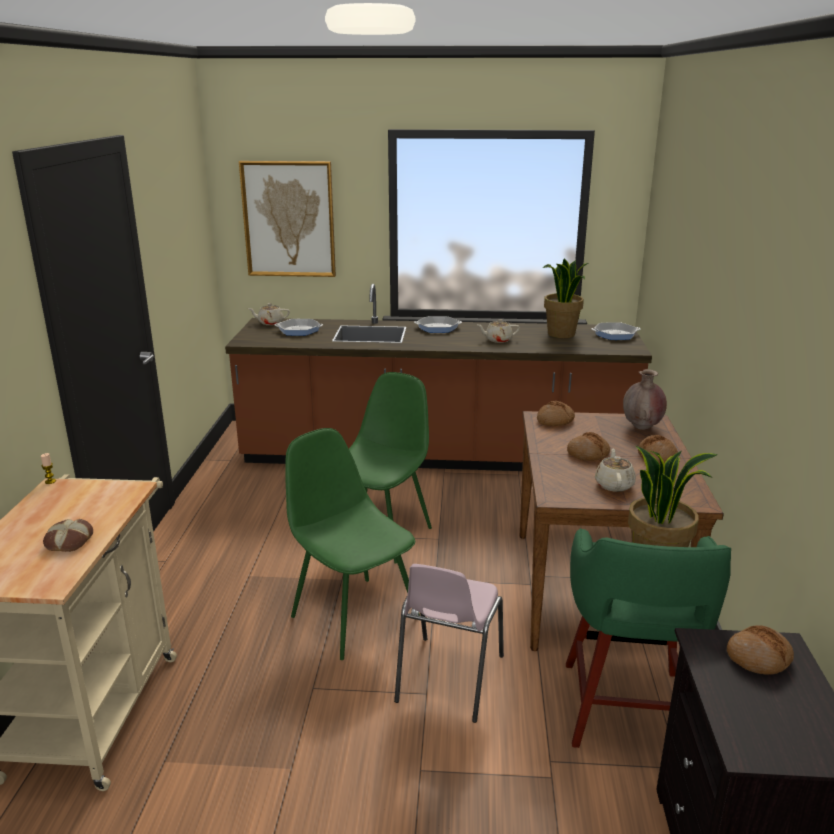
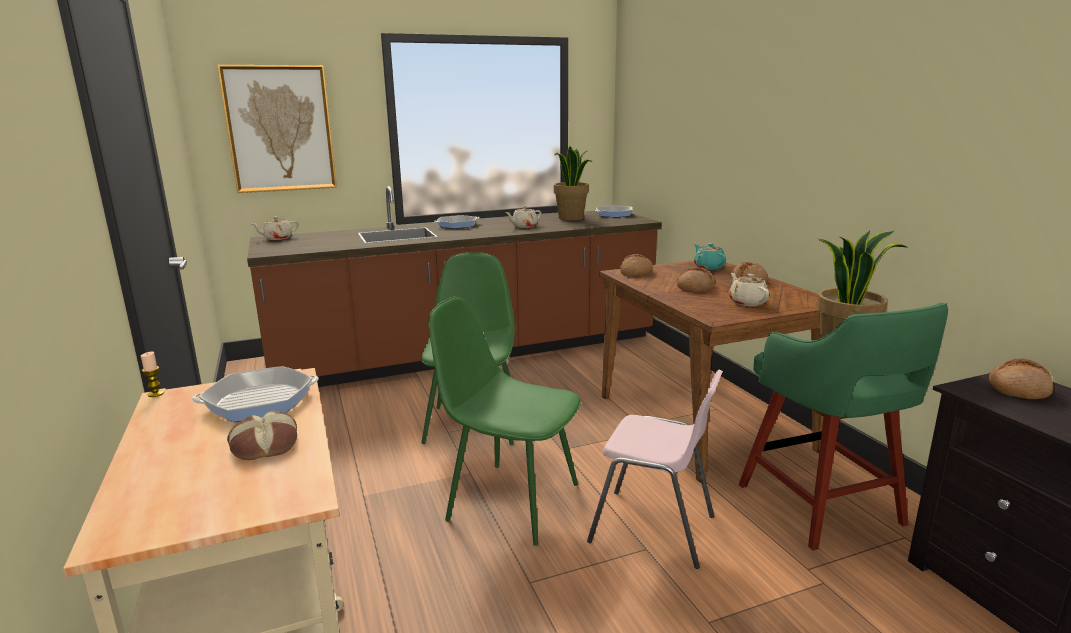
camera: 25 degrees left, 5 degrees down
frying pan [275,319,323,336] -> frying pan moved to [192,366,319,422]
pink chair [394,564,504,723] -> pink chair turned 60 degrees counterclockwise [587,369,723,569]
brown vase [623,369,667,430] -> turquoise teapot [694,243,726,270]

